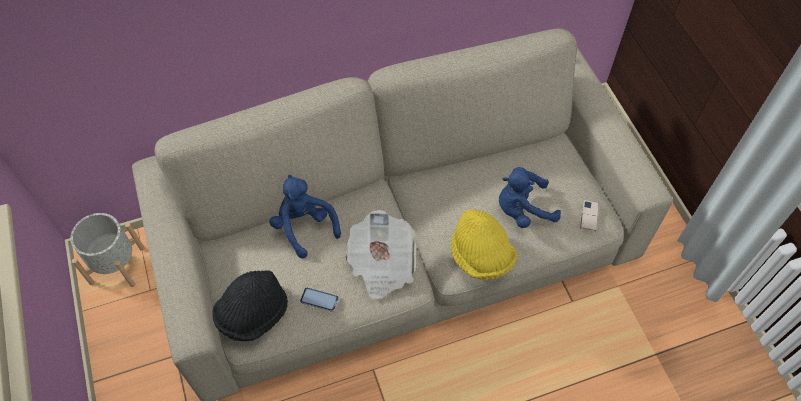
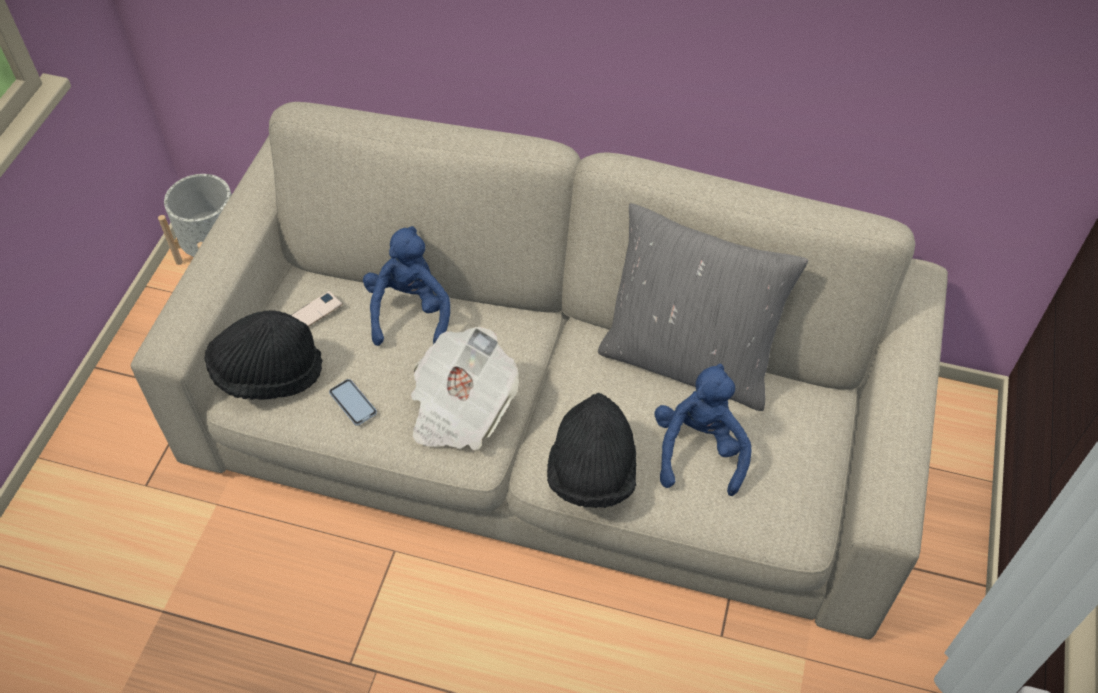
camera: 35 degrees right, 5 degrees down
yellow hat [451,210,517,280] -> black hat [547,393,636,508]
blue plush toy [499,167,561,228] -> blue plush toy turned 75 degrees clockwise [654,363,752,496]
phone [580,200,599,231] -> phone moved to [291,291,343,327]
none -> grey pillow [598,203,808,411]

